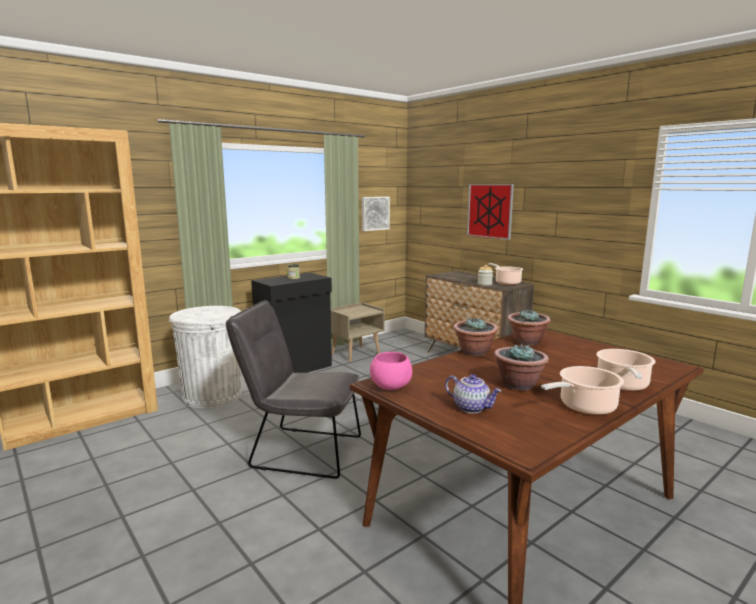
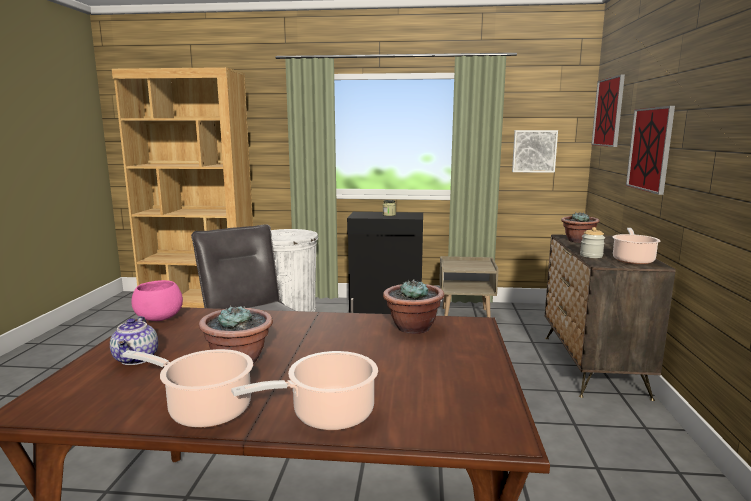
camera: 45 degrees right, 0 degrees up
potted plant [453,317,498,356] -> potted plant moved to [561,212,600,243]
none -> picture [591,74,625,147]

